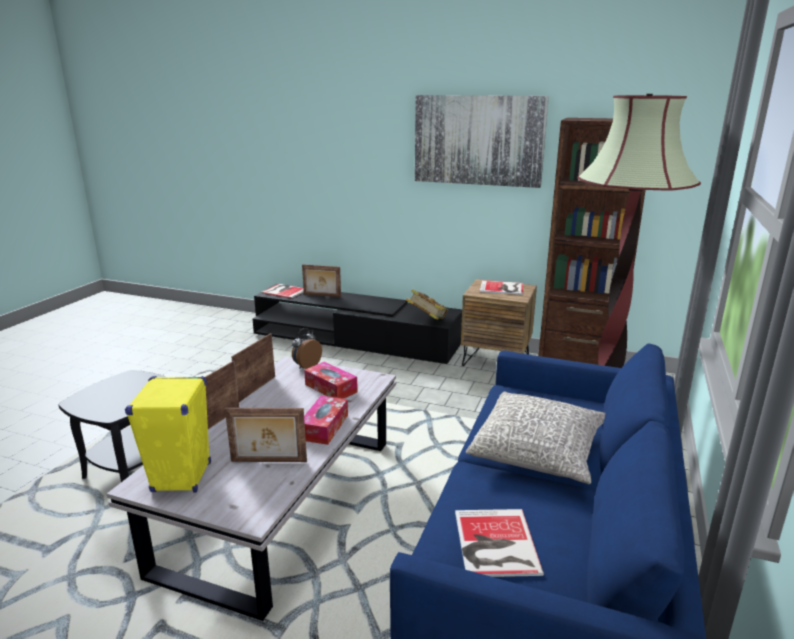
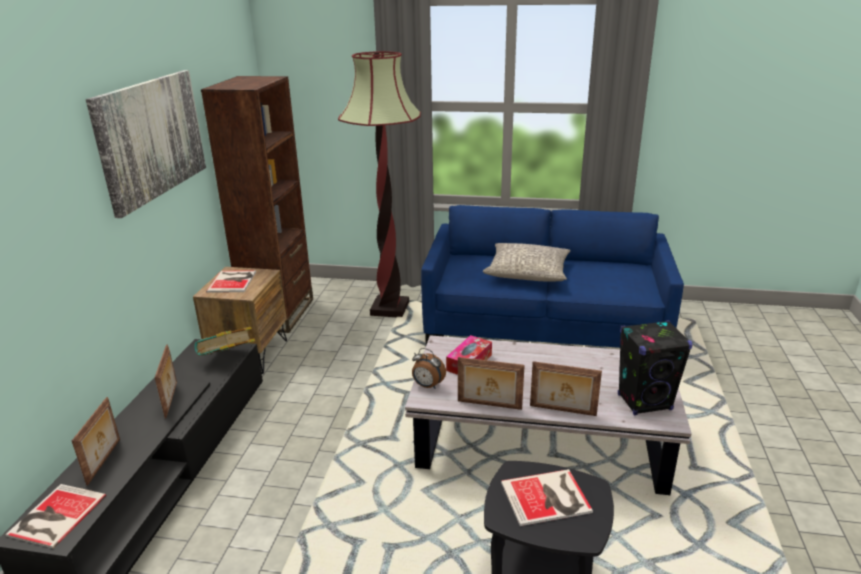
camera: 100 degrees left, 5 degrees up
yellow speaker [125,376,211,493] -> black speaker [618,320,692,415]
picture frame [225,408,307,462] -> picture frame moved to [154,344,177,419]
tissue box [304,396,348,445] -> none
book [455,509,544,577] -> book moved to [501,469,593,526]

